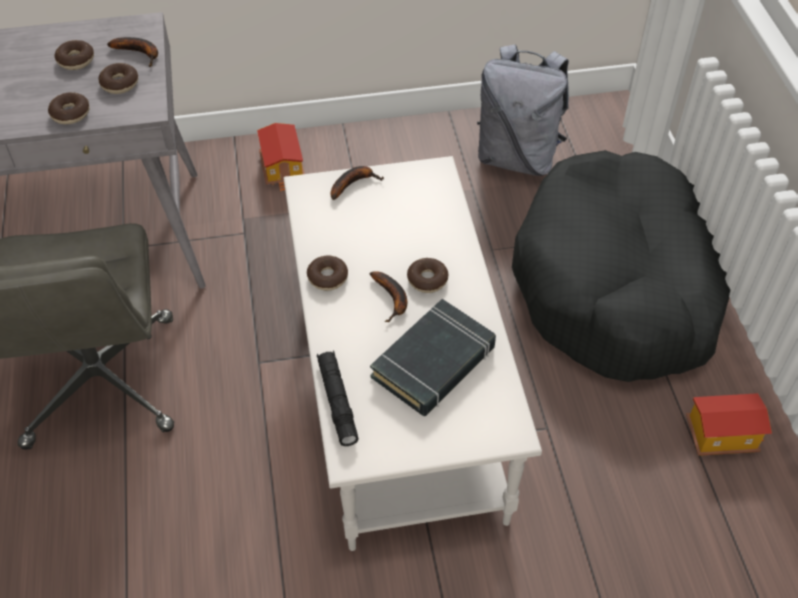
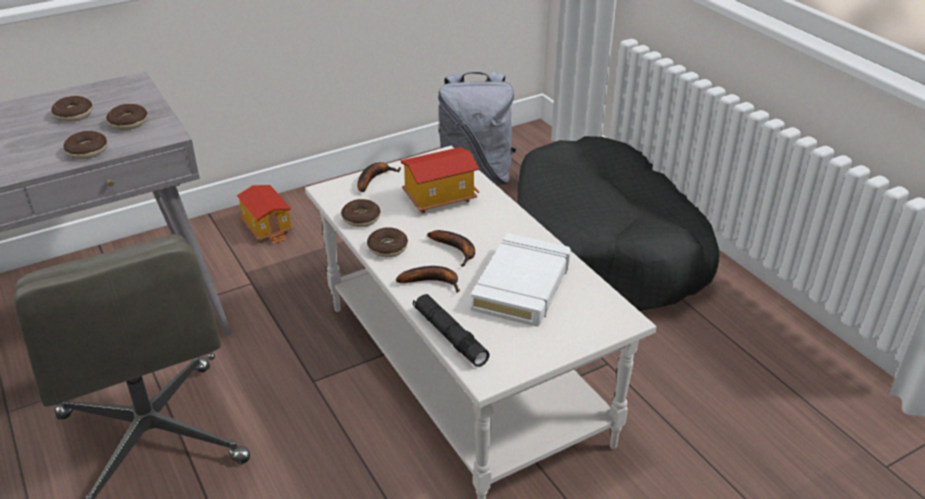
camera: 20 degrees left, 15 degrees down
banana [107,37,158,67] -> banana moved to [396,266,460,293]
black book [370,299,496,416] -> white book [471,233,571,327]
donut [407,258,448,293] -> donut moved to [341,199,380,227]
toy house [686,393,772,456] -> toy house moved to [401,147,480,213]

